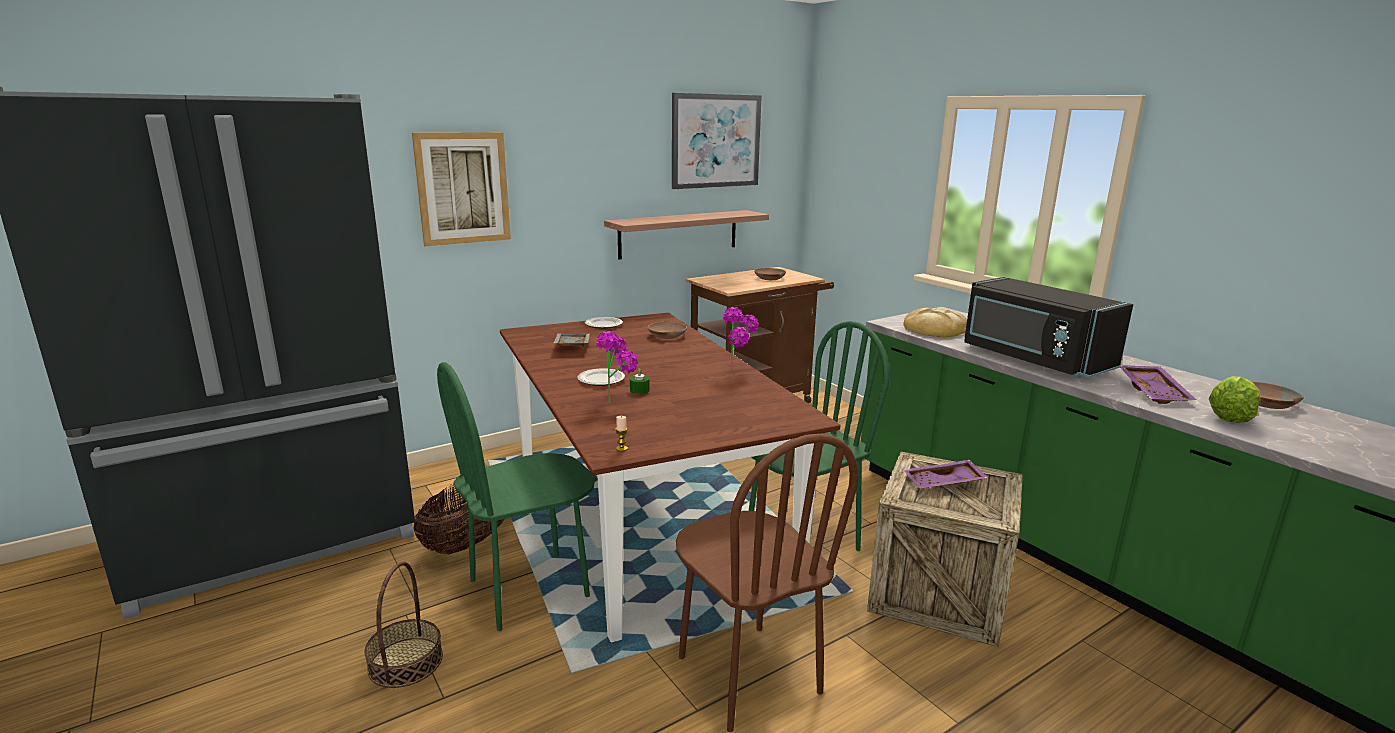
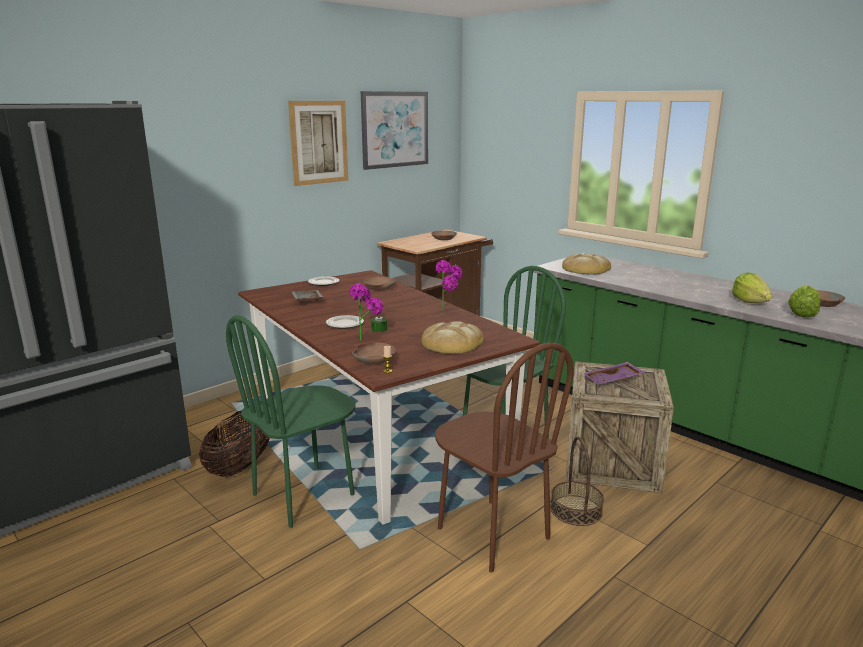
camera: 10 degrees left, 0 degrees up
basket [364,561,443,688] -> basket moved to [551,437,604,526]
picture [412,132,511,246] -> picture moved to [288,101,348,186]
shelf [604,210,769,259] -> none
black microwave [964,277,1133,378] -> none
purple tray [1118,365,1197,404] -> lettuce [732,273,772,303]
none -> brown bowl [352,342,396,364]
none -> bread [421,321,484,354]

